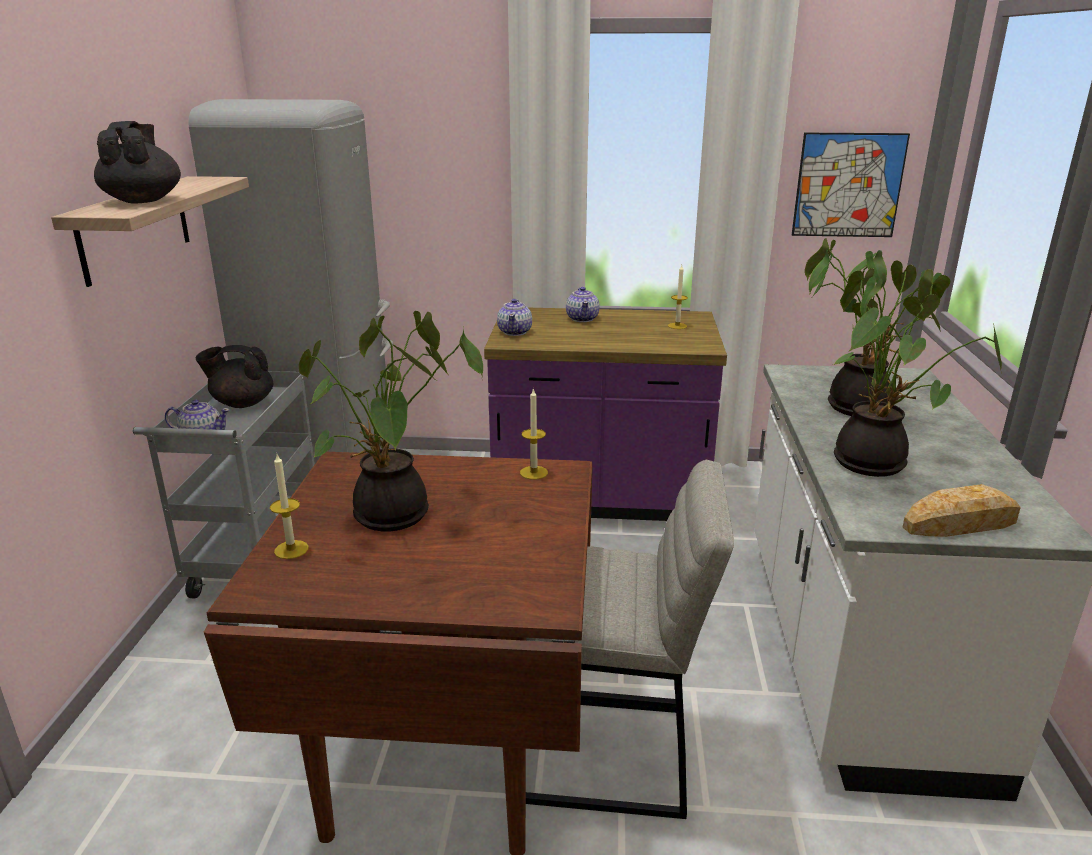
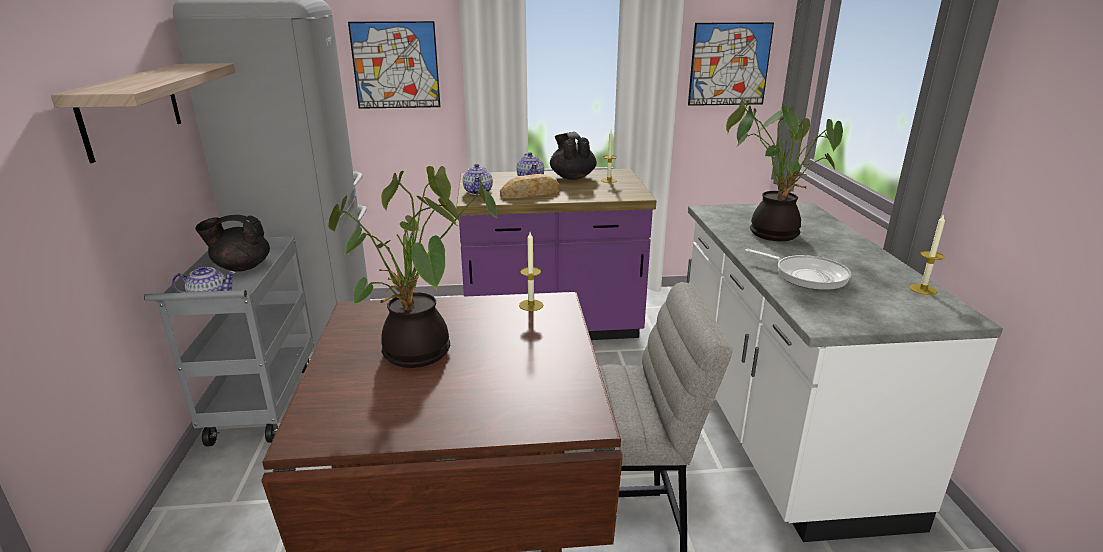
camera: 10 degrees left, 0 degrees up
black teapot [94,121,181,204] -> black teapot moved to [550,132,597,180]
candle [270,454,309,559] -> candle moved to [910,214,945,295]
potted plant [833,268,1002,477] -> frying pan [745,249,851,290]
bread [902,484,1021,537] -> bread moved to [500,174,560,198]
none -> picture [348,21,441,109]

